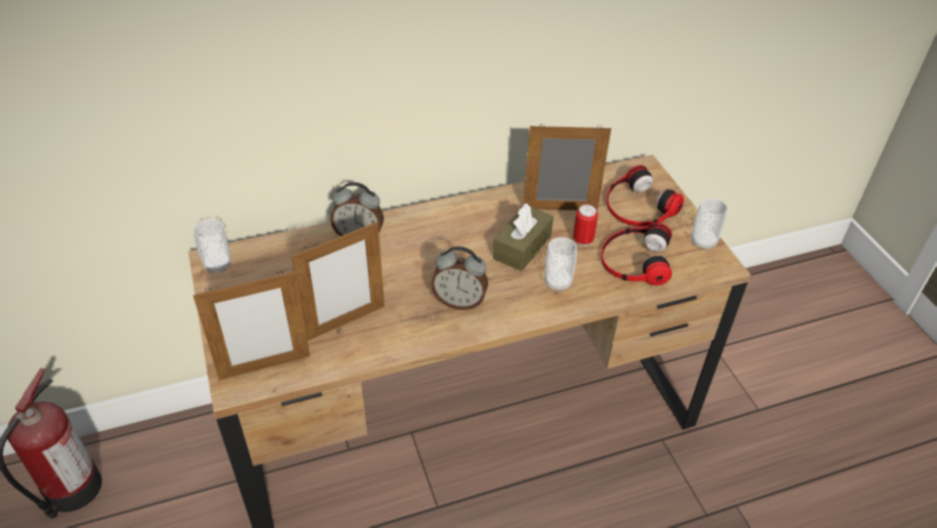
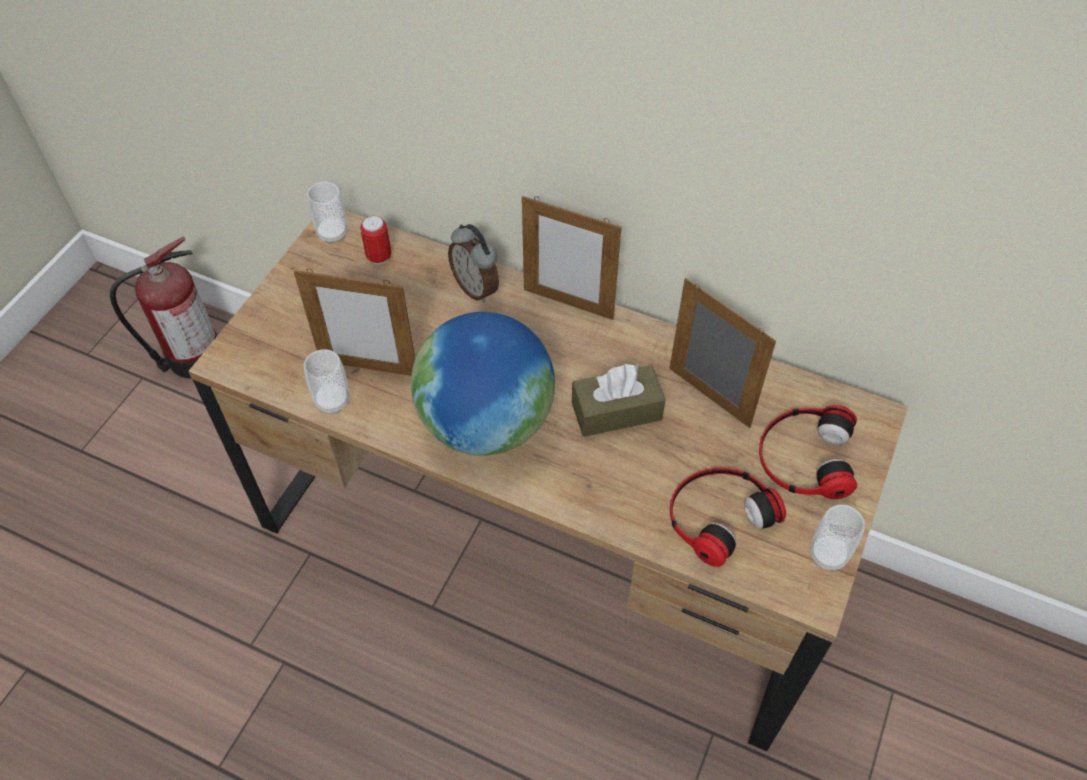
camera: 45 degrees right, 10 degrees up
picture frame [193,271,310,380] -> picture frame moved to [522,196,621,320]
alarm clock [431,246,488,310] -> globe [411,312,555,456]
cup [544,237,577,292] -> cup moved to [303,349,350,414]
can [573,204,598,246] -> can moved to [360,215,391,265]

